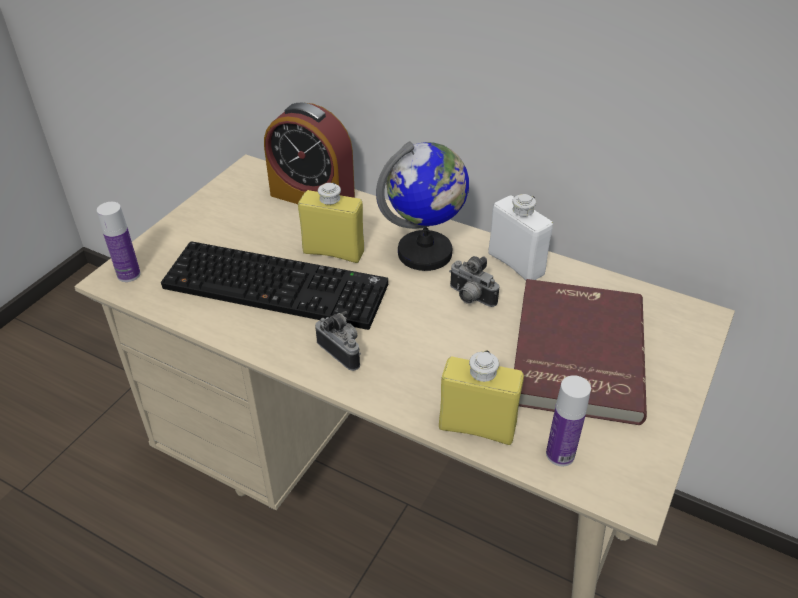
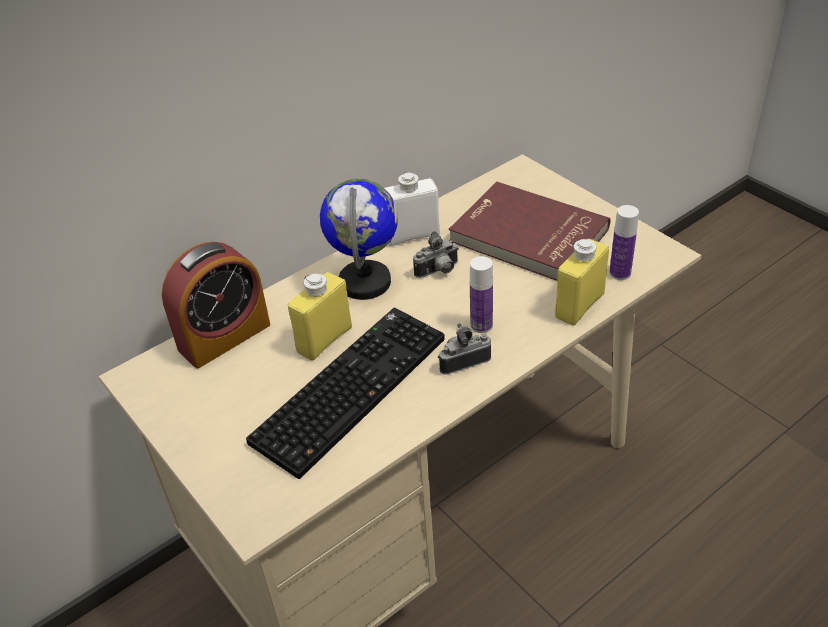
camera: 65 degrees left, 0 degrees up
bottle [97,202,141,282] -> bottle moved to [470,256,493,333]

